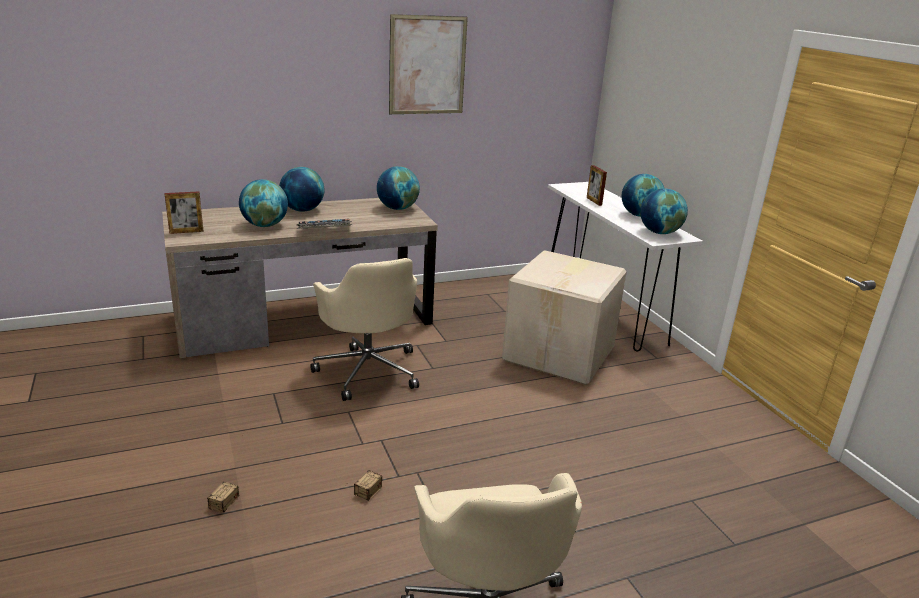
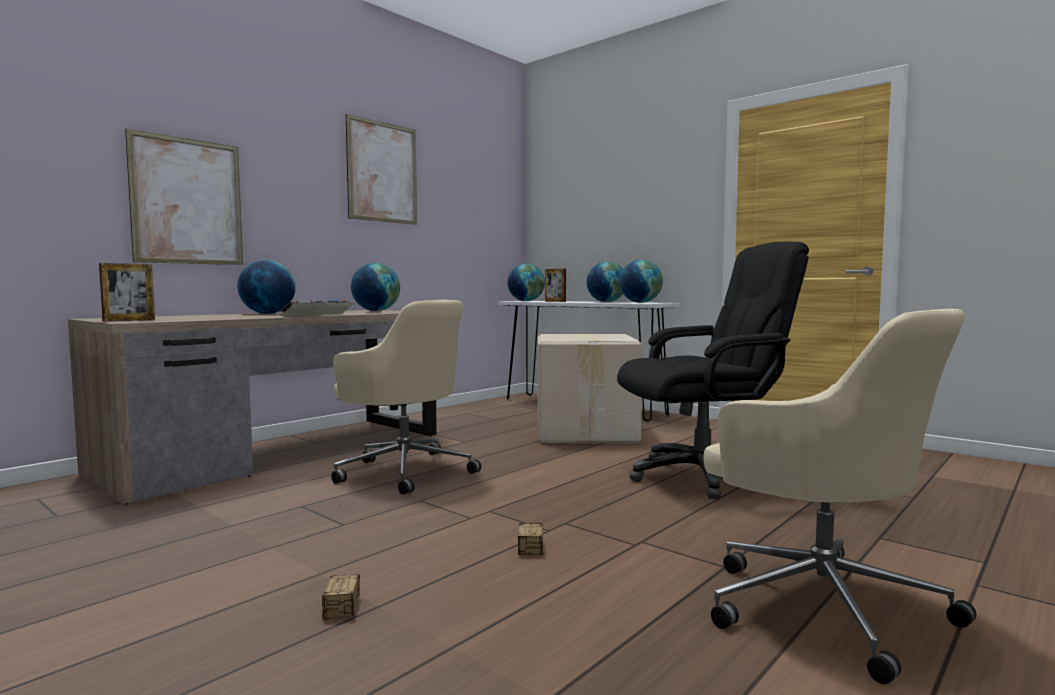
camera: 25 degrees left, 20 degrees down
globe [239,179,288,227] -> globe moved to [507,263,545,301]
none -> picture [125,129,243,265]
none -> black office chair [617,242,809,499]

